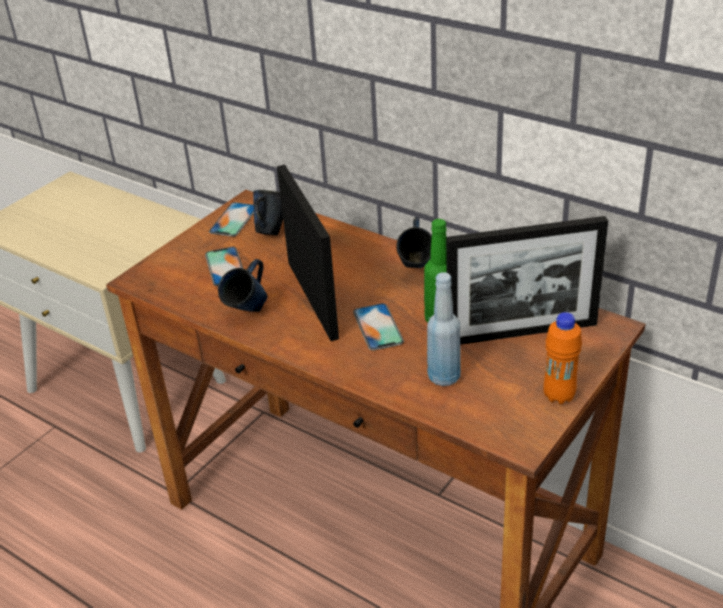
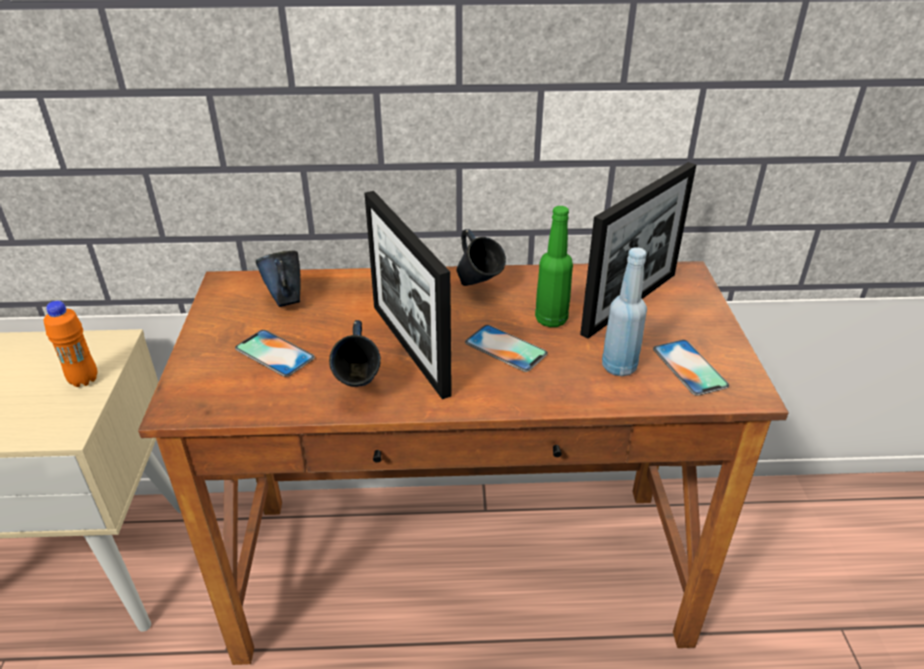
camera: 40 degrees left, 0 degrees up
phone [209,202,254,237] -> phone moved to [653,340,729,396]
picture frame [277,165,339,341] -> picture frame turned 150 degrees counterclockwise [364,191,452,399]
orange bottle [543,312,582,404] -> orange bottle moved to [44,301,97,387]

